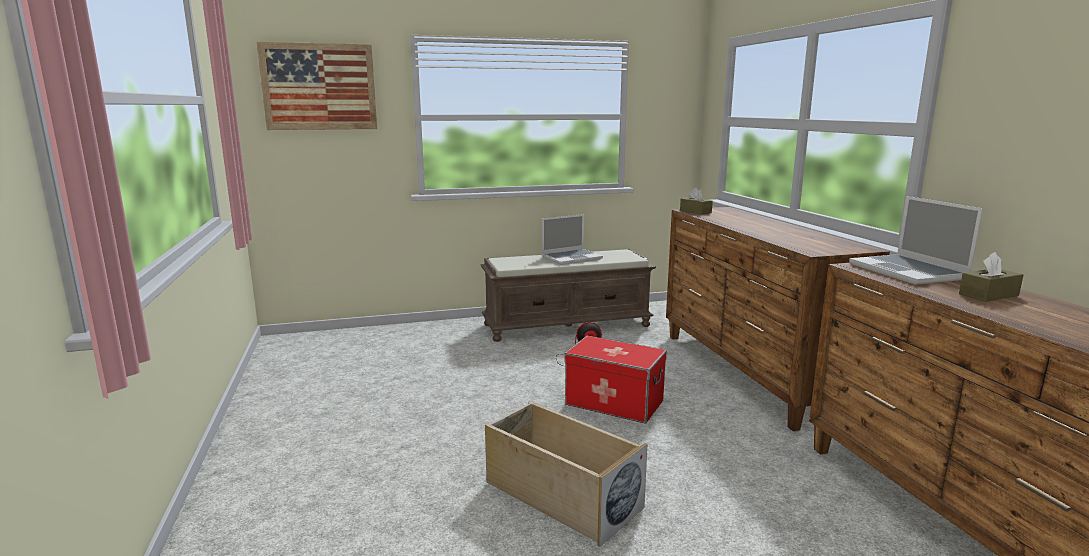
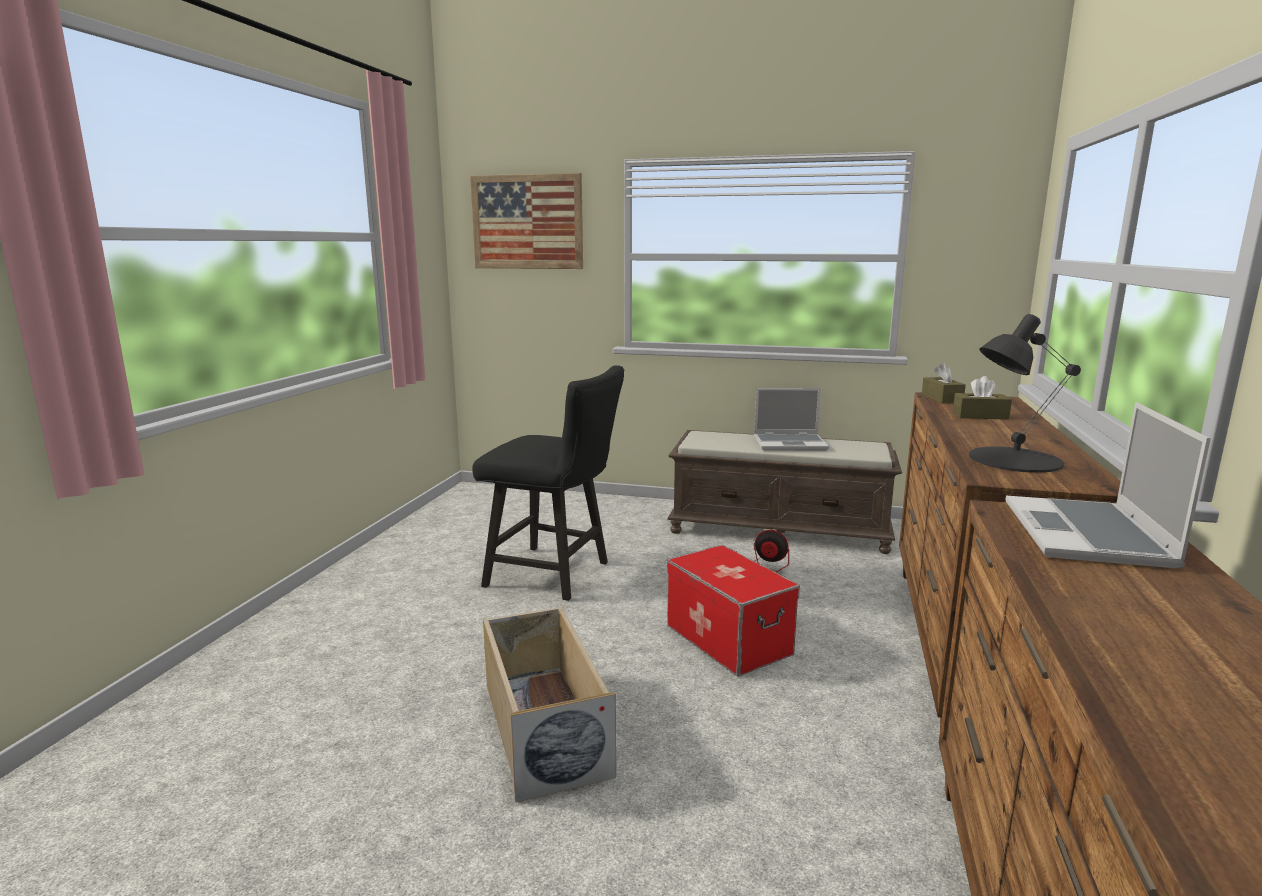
camera: 30 degrees right, 0 degrees up
brown tissue box [959,252,1023,302] -> brown tissue box moved to [953,376,1012,420]
none -> black chair [472,365,624,601]
none -> black table lamp [969,314,1081,473]

